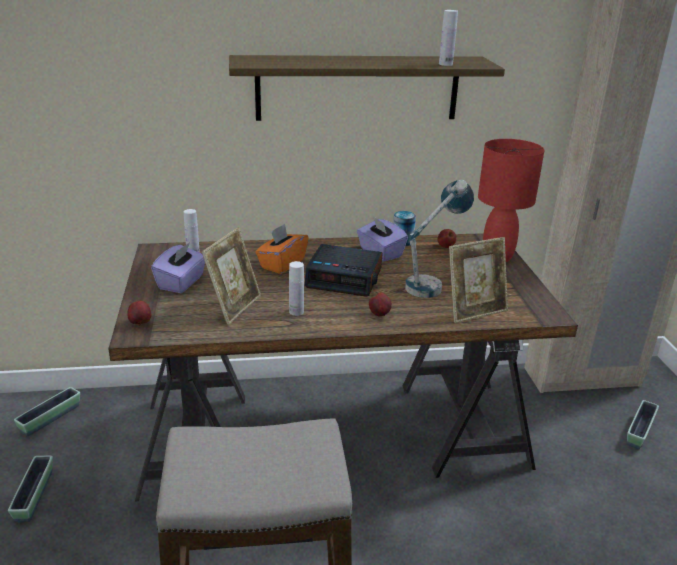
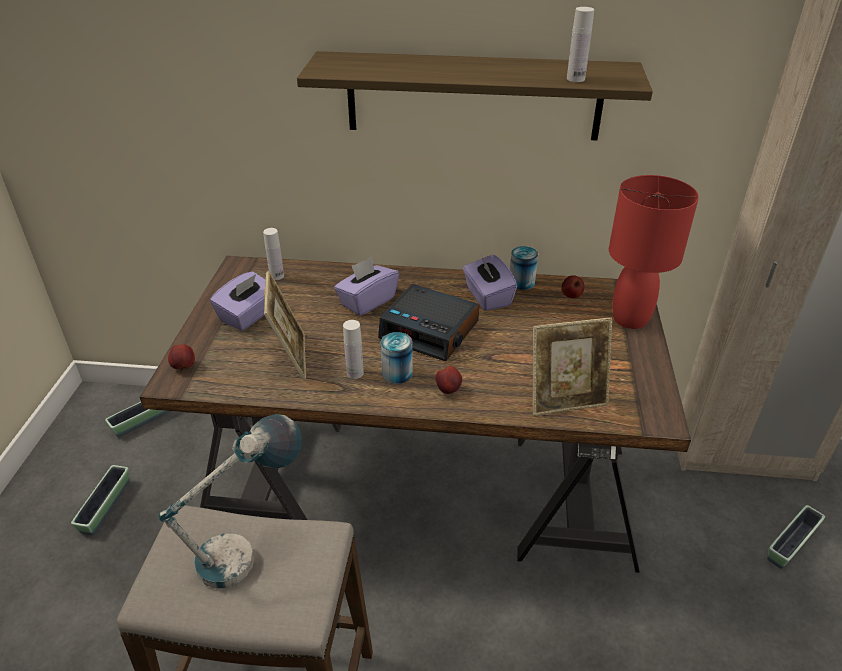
camera: 15 degrees right, 10 degrees up
picture frame [202,227,261,325] -> picture frame turned 45 degrees counterclockwise [264,270,306,380]
orange tissue box [256,224,309,274] -> purple tissue box [334,257,399,316]
table lamp [405,180,474,298] -> table lamp moved to [159,414,302,588]
none -> can [381,332,413,384]

